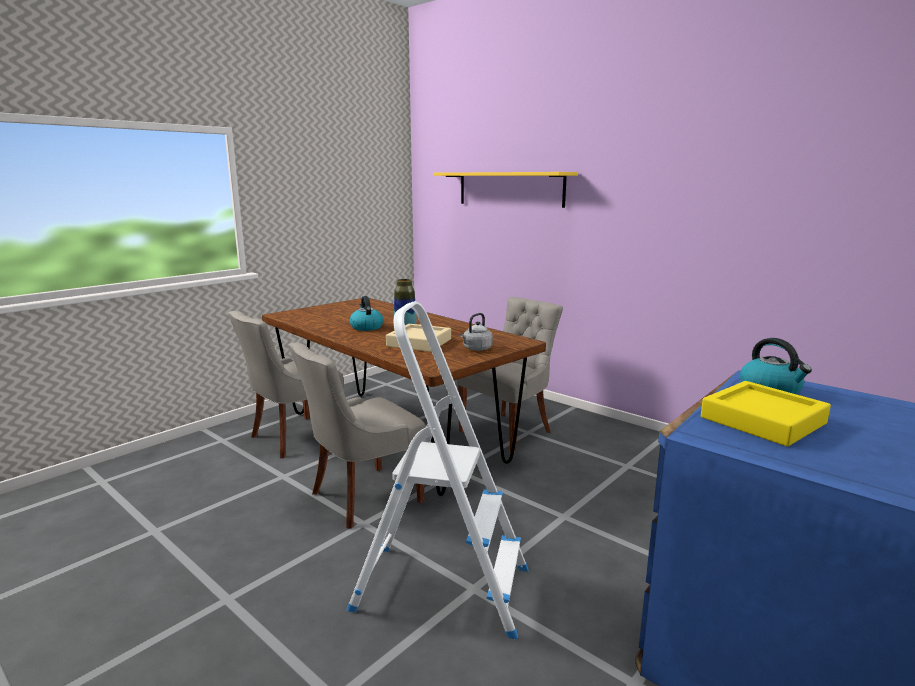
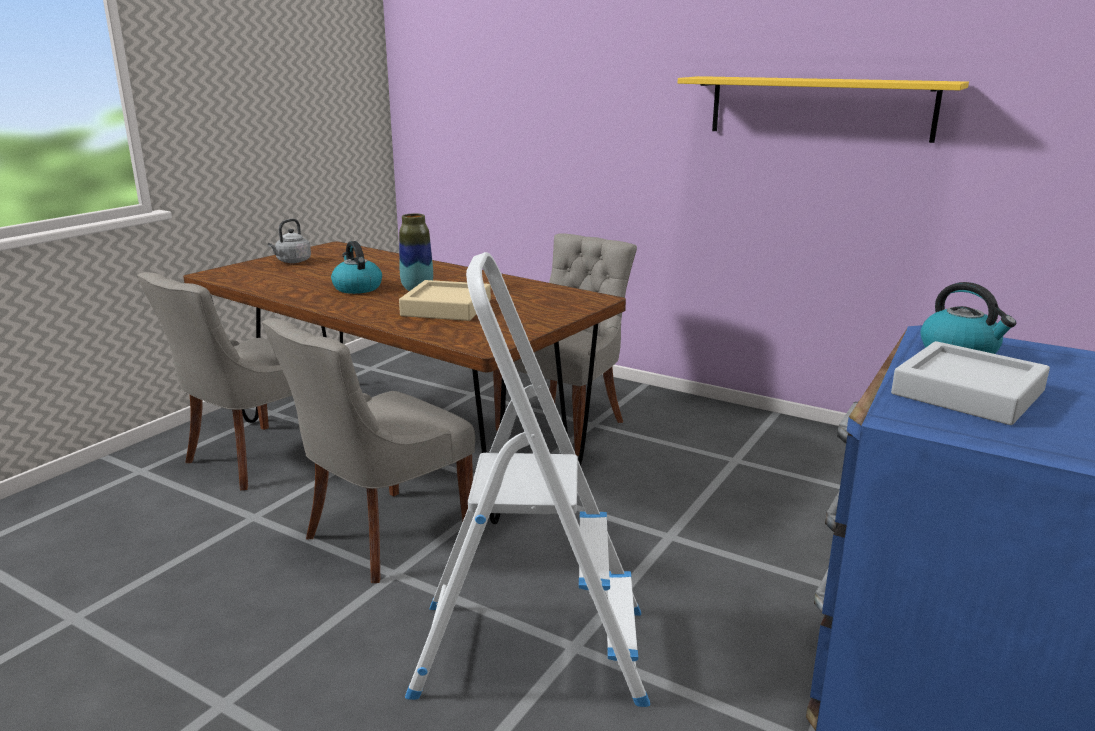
camera: 10 degrees left, 5 degrees up
yellow shelf [433,172,578,208] -> yellow shelf moved to [678,76,969,143]
grey kettle [460,313,493,351] -> grey kettle moved to [268,219,311,263]
yellow tray [701,381,831,446] -> grey tray [891,341,1050,425]

